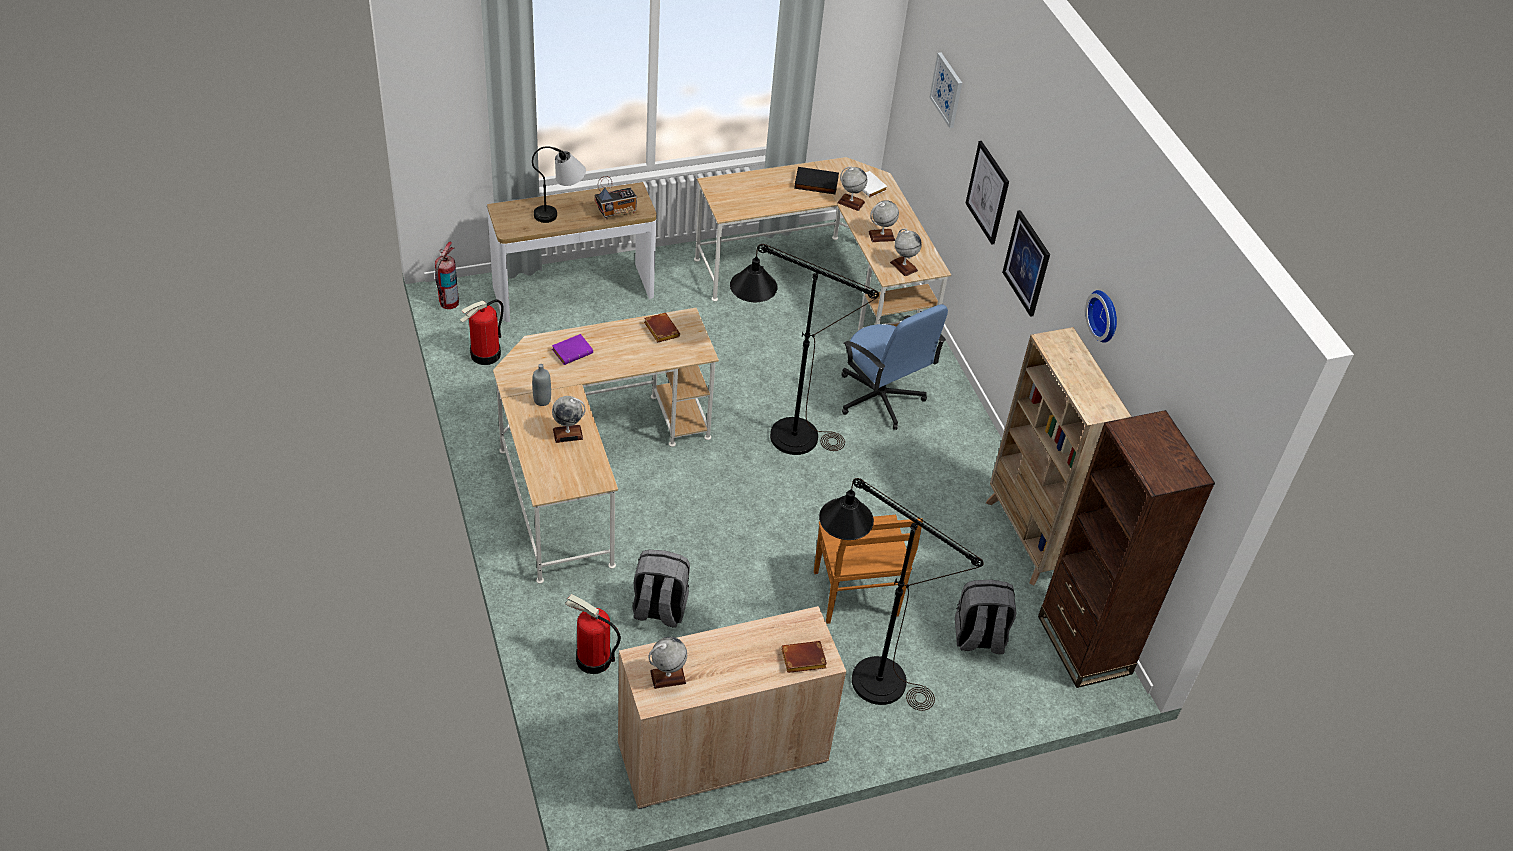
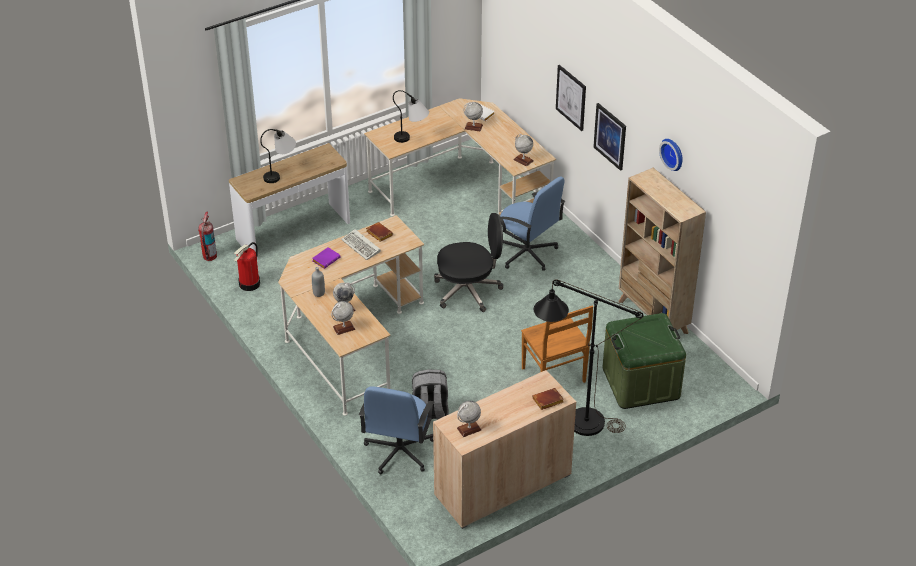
camera: 10 degrees left, 5 degrees down
fire extinguisher [565,594,621,674] -> blue office chair [359,386,434,474]
radio [595,176,637,220] -> none
black floor lamp [730,244,879,455] -> black office chair [434,213,503,312]
black book [794,167,839,194] -> none
globe [868,200,899,242] -> globe moved to [331,301,355,335]
picture [929,52,962,128] -> none
grey backpack [955,580,1017,654] -> green storage box [603,313,686,409]
brown bookcase [1038,410,1215,688] -> none
none -> keyboard [341,229,381,260]
none -> table lamp [393,90,429,143]

